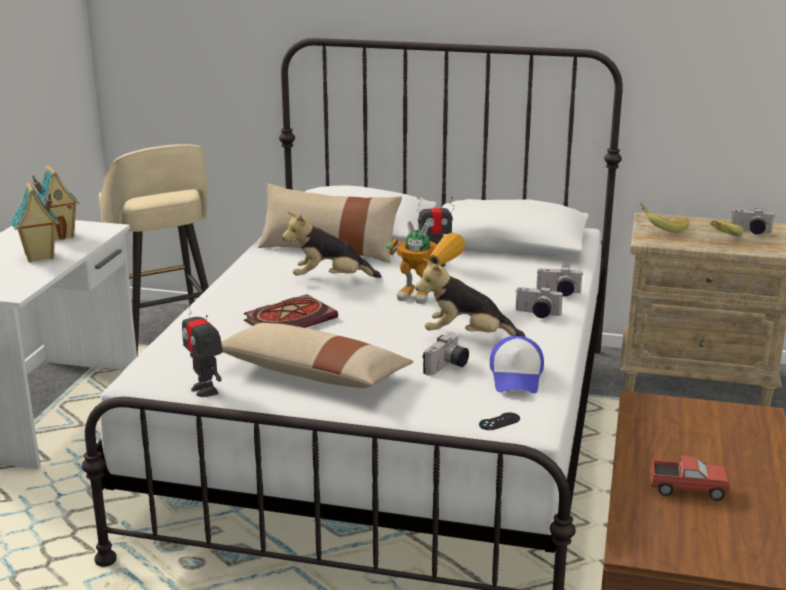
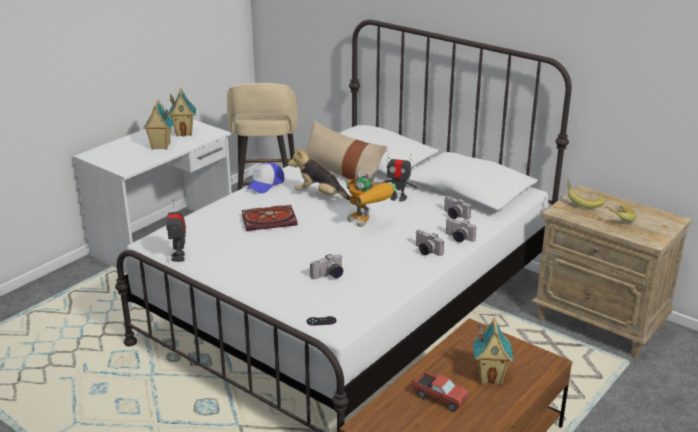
camera: 25 degrees right, 5 degrees up
beige pillow [221,323,414,388] -> none
plush toy [415,258,526,337] -> none
cap [490,336,544,394] -> cap moved to [246,162,284,193]
camera [731,208,774,234] -> camera moved to [444,196,471,220]
none -> toy house [473,317,513,385]

